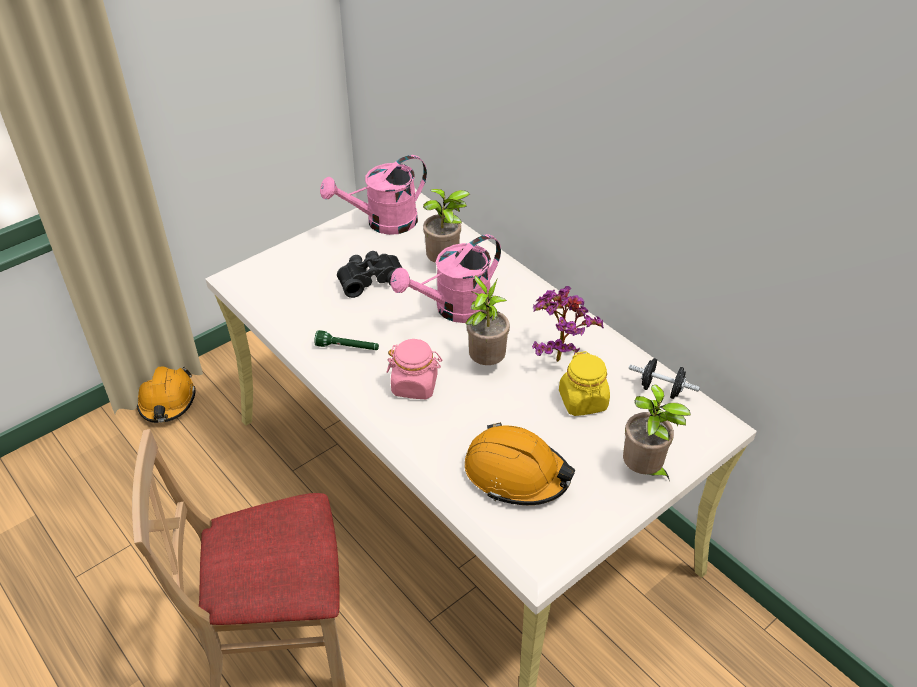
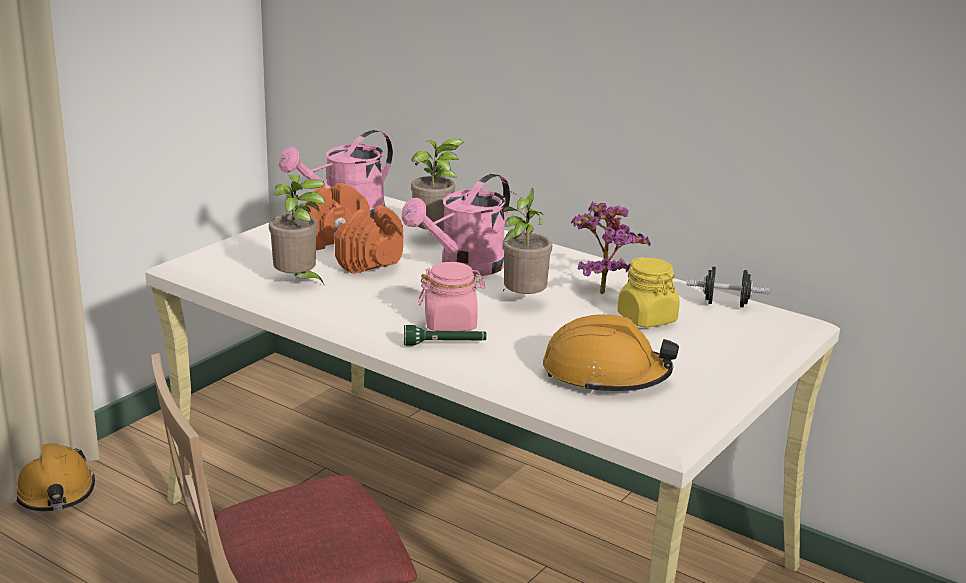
camera: 15 degrees left, 20 degrees down
green flashlight [314,330,379,350] -> green flashlight moved to [404,325,486,346]
black binoculars [337,251,402,298] -> orange dumbbell [305,183,403,274]
potted plant [623,385,691,481] -> potted plant moved to [269,175,325,284]

